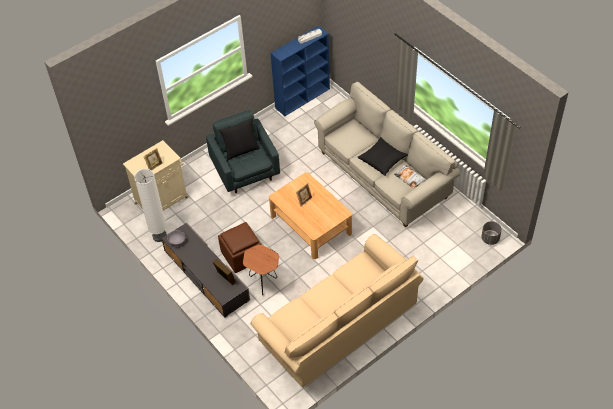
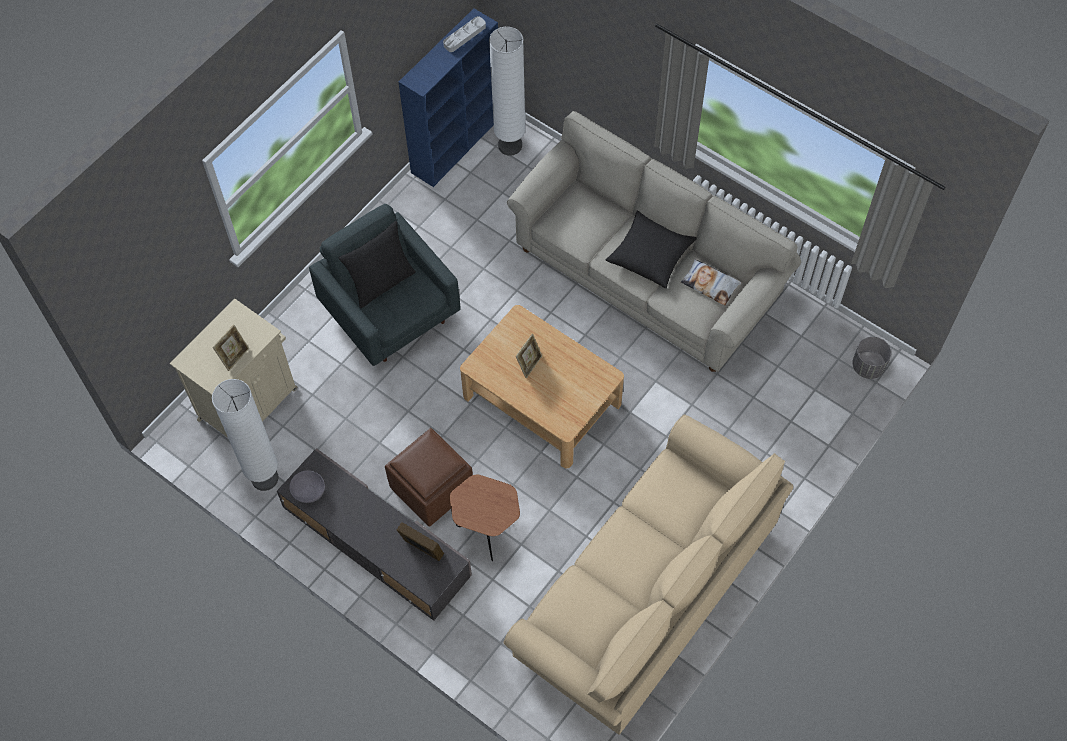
camera: 15 degrees left, 10 degrees up
none -> white floor lamp [489,27,526,156]

